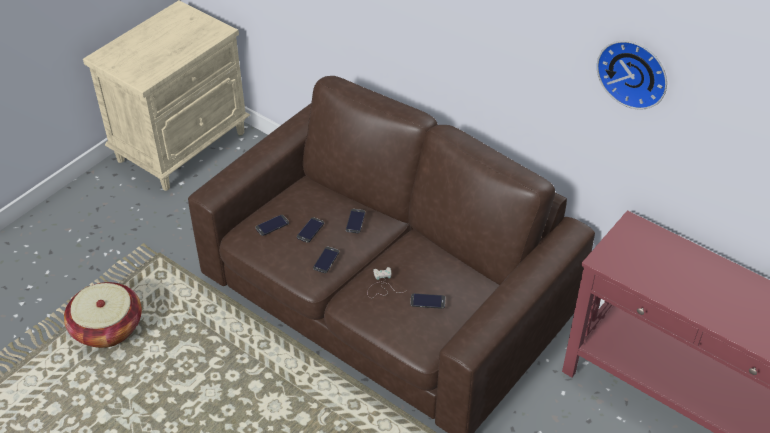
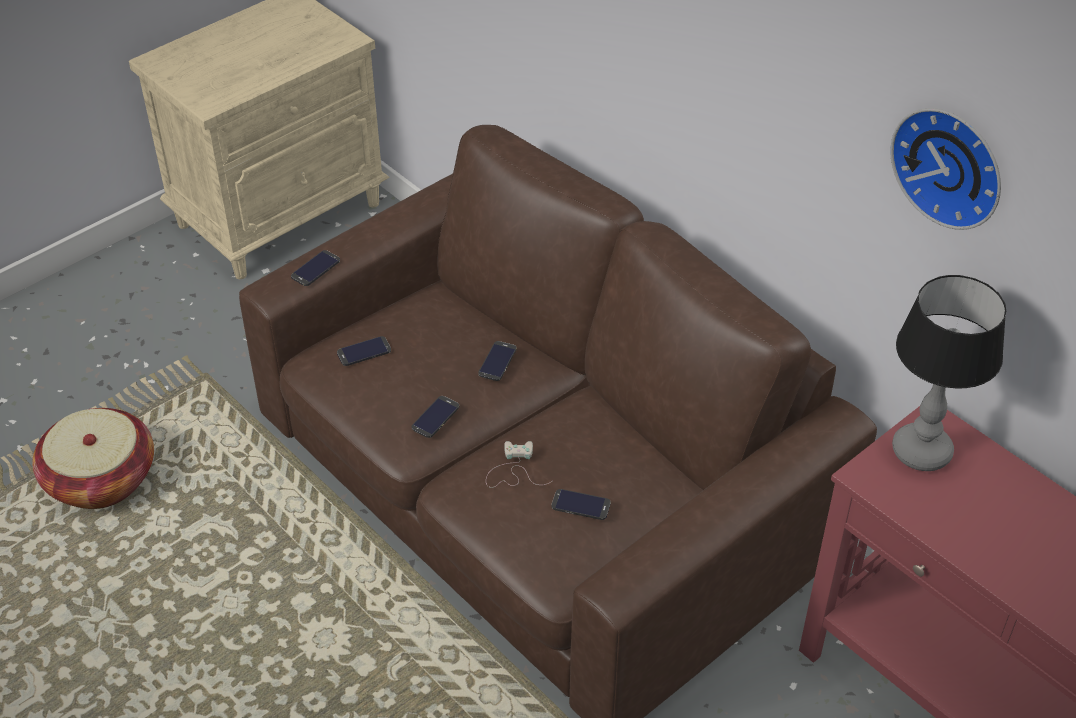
camera: 10 degrees right, 0 degrees up
phone [297,217,324,243] -> phone moved to [291,250,340,286]
none -> table lamp [892,275,1006,471]

